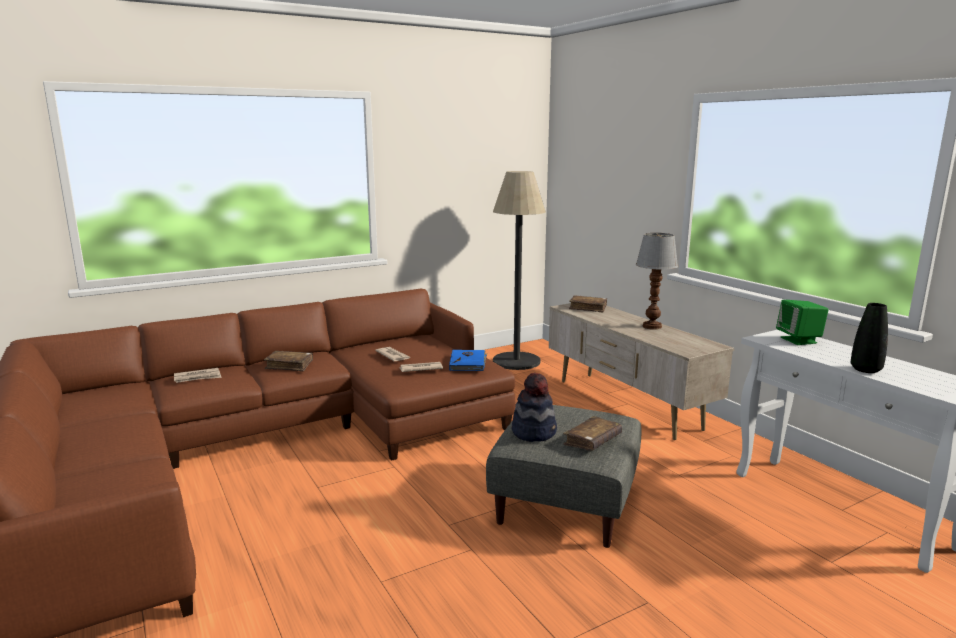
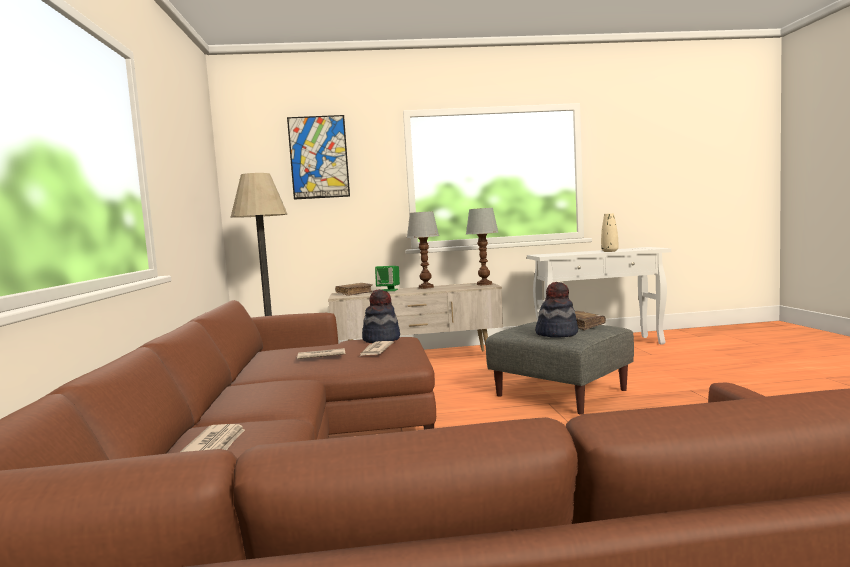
camera: 65 degrees left, 10 degrees down
brown book [264,351,313,372] -> none
blue book [449,350,487,371] -> hat [362,289,400,343]
green speaker [776,300,829,345] -> green speaker moved to [375,266,400,291]
black vase [851,303,888,373] -> beige vase [601,213,618,252]
none -> picture [287,115,350,200]
none -> table lamp [466,208,499,285]

